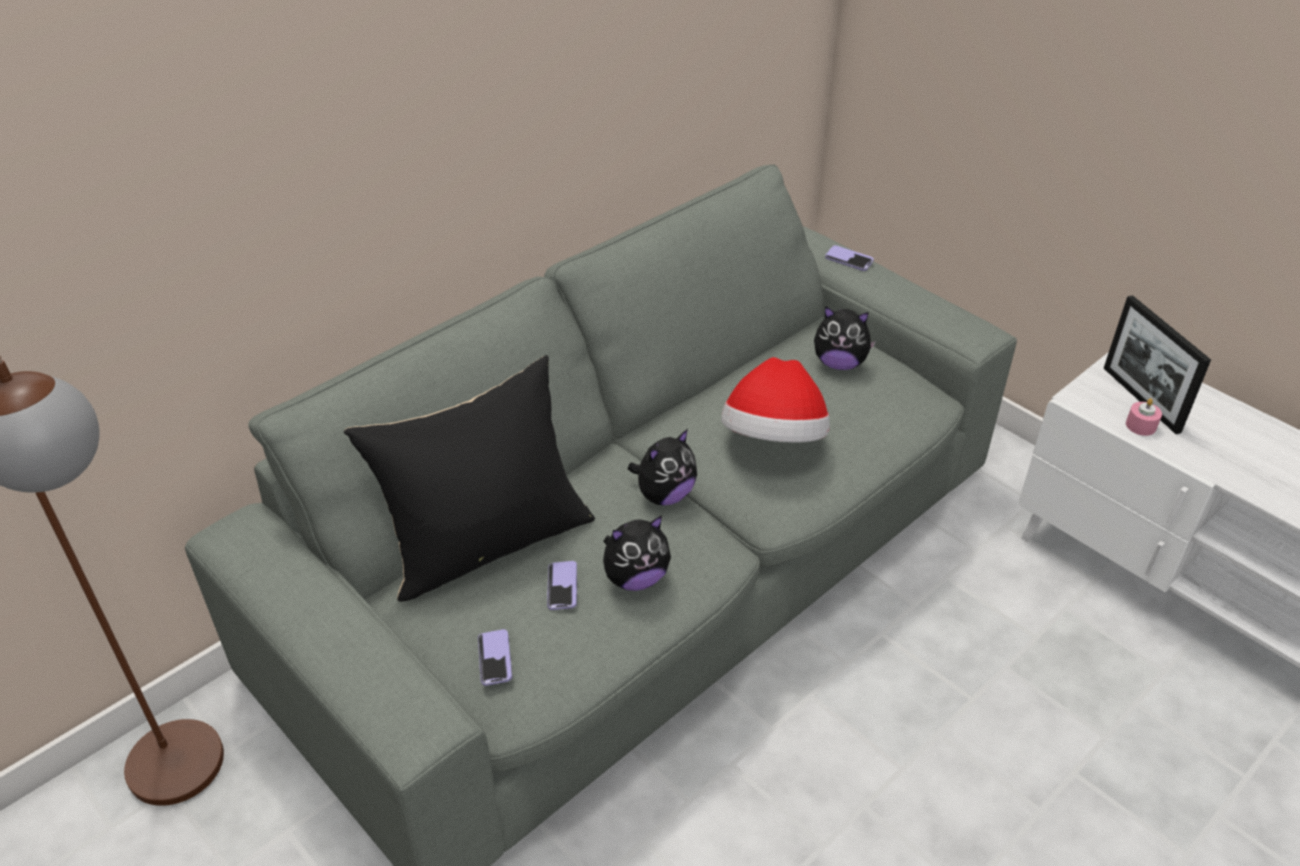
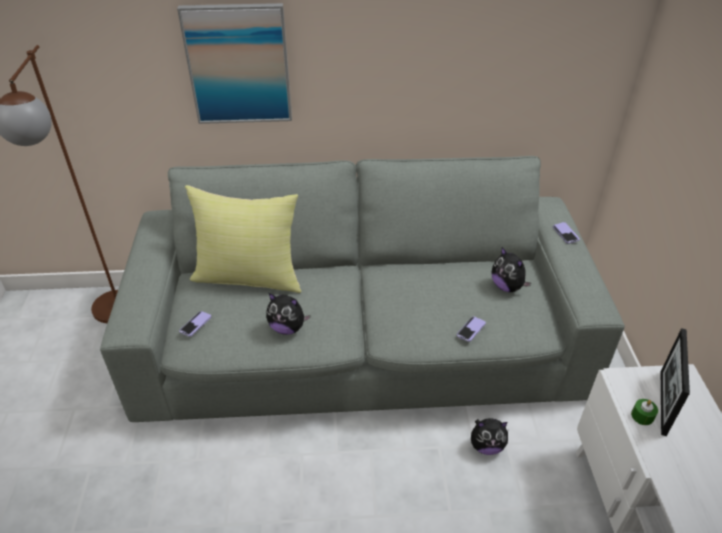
camera: 40 degrees right, 0 degrees up
black pillow [344,355,595,602] -> yellow pillow [185,185,302,293]
phone [547,561,577,610] -> phone moved to [457,317,486,342]
plush toy [628,429,697,506] -> plush toy moved to [471,418,508,455]
hat [721,357,830,443] -> none
pink candle [1126,398,1162,436] -> green candle [631,399,658,425]
none -> picture [177,3,292,124]

